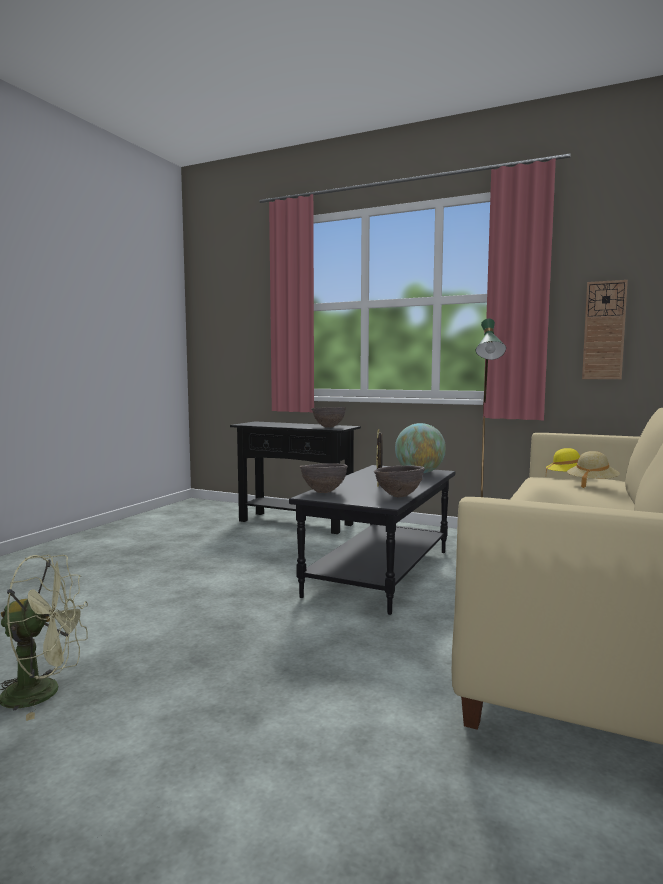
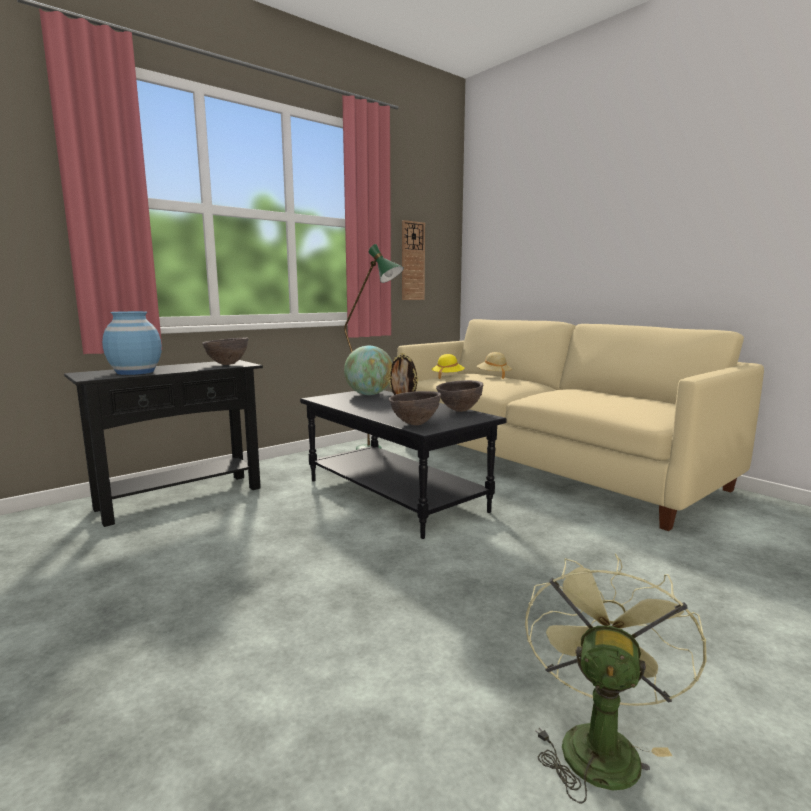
camera: 65 degrees left, 5 degrees up
none -> blue vase [102,311,162,375]

